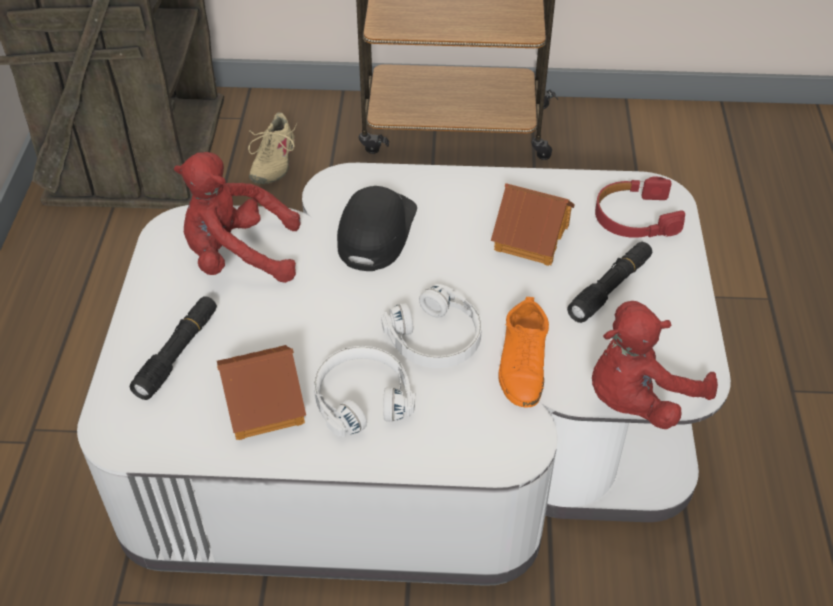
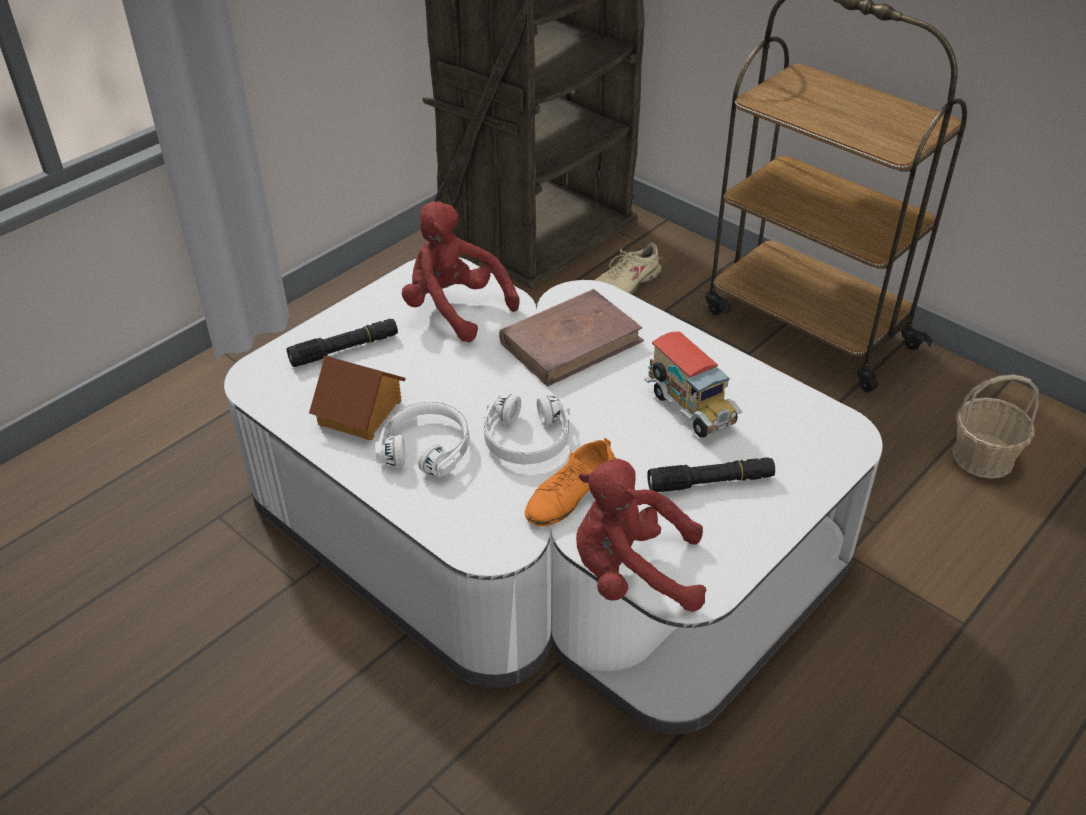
camera: 40 degrees right, 5 degrees down
black cap [337,186,417,271] -> brown book [499,289,644,386]
toy house [491,183,575,266] -> toy truck [644,331,742,438]
red headphones [595,176,685,238] -> none
none -> basket [953,374,1039,479]

